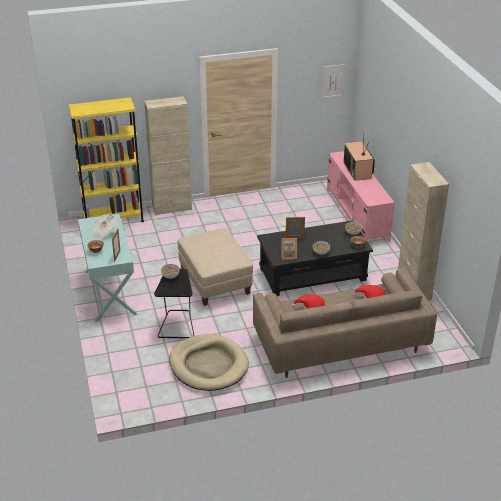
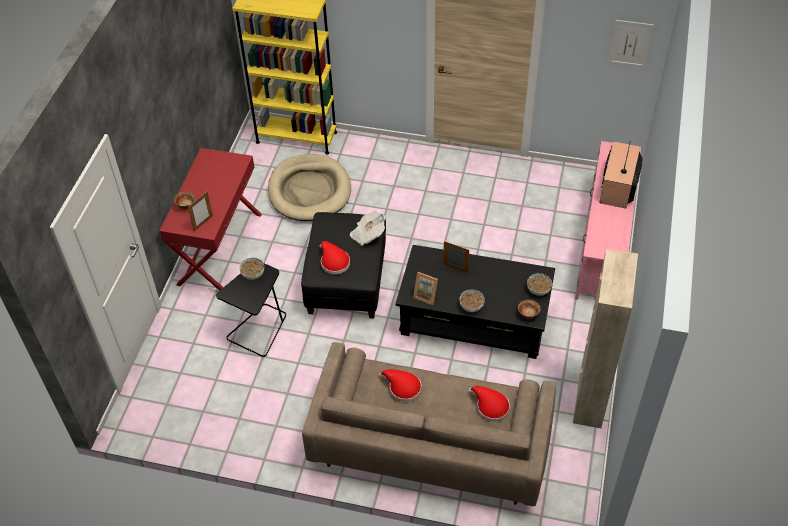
camera: 30 degrees right, 15 degrees up
turquoise console table [78,214,138,322] -> red console table [159,148,262,291]
newspaper [91,214,117,239] -> newspaper moved to [350,211,386,245]
beige cabinet [144,96,192,216] -> none
beige dog bed [169,334,249,391] -> beige dog bed moved to [268,154,351,221]
beige ottoman [178,228,253,306] -> black ottoman [301,212,386,318]
none -> red hat [320,241,350,274]

